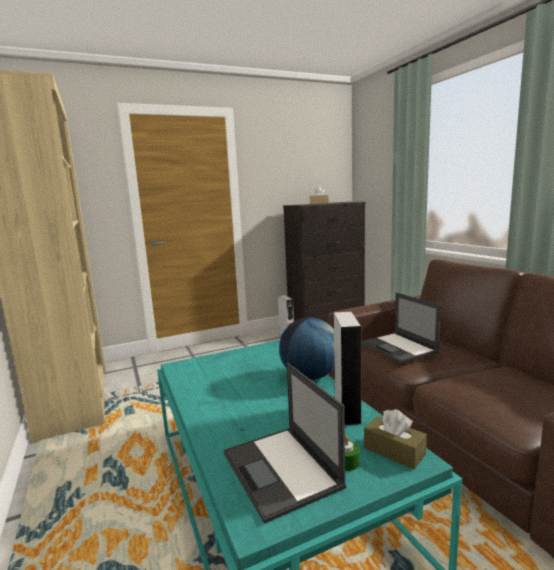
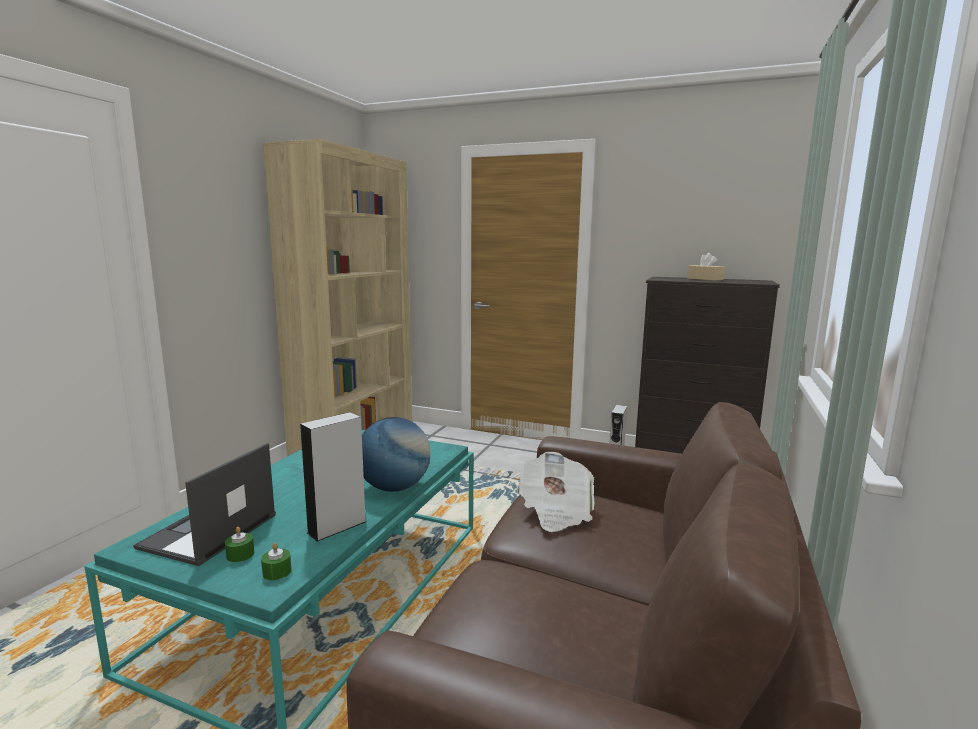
camera: 45 degrees right, 0 degrees up
laptop [361,292,441,363] -> newspaper [517,452,595,532]
brown tissue box [364,409,427,469] -> green candle [261,543,291,580]

